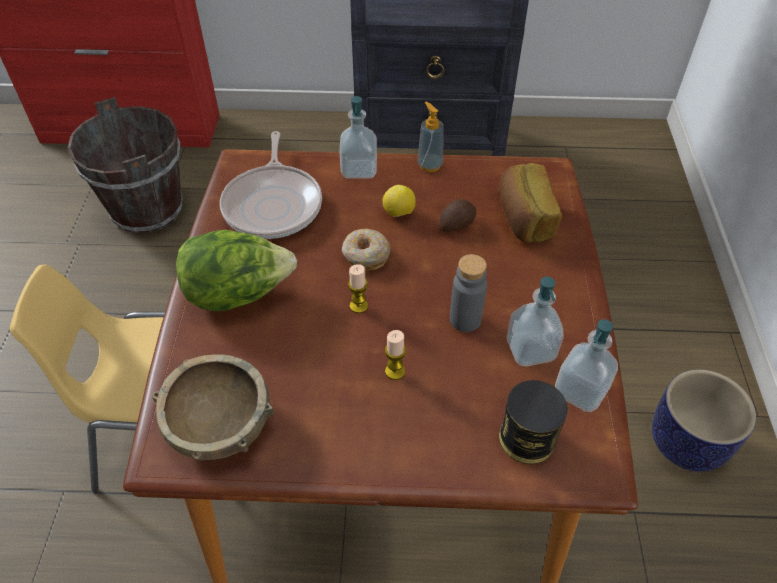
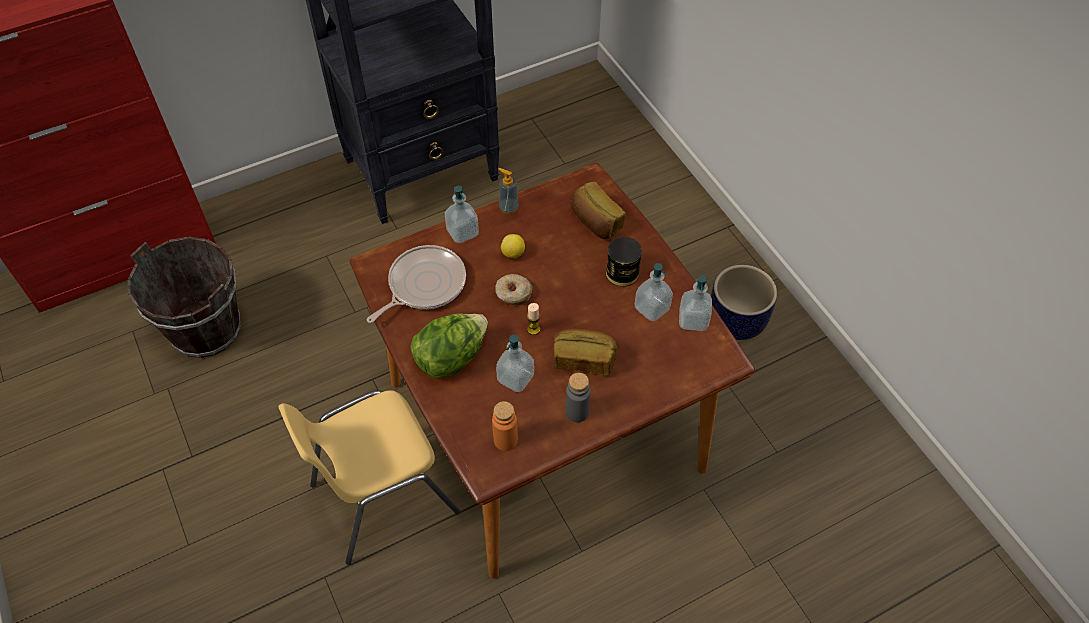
camera: 30 degrees left, 5 degrees up
brown bowl [152,354,274,460] -> orange bottle [492,401,518,451]
frying pan [220,131,322,239] -> frying pan turned 105 degrees counterclockwise [367,245,466,323]
candle [385,330,406,380] -> bread [554,328,619,376]
potato [439,199,477,232] -> none
grey bottle [450,254,487,332] -> grey bottle moved to [566,373,591,422]
can [499,380,568,464] -> can moved to [606,237,642,287]
none -> soap dispenser [496,335,534,392]

